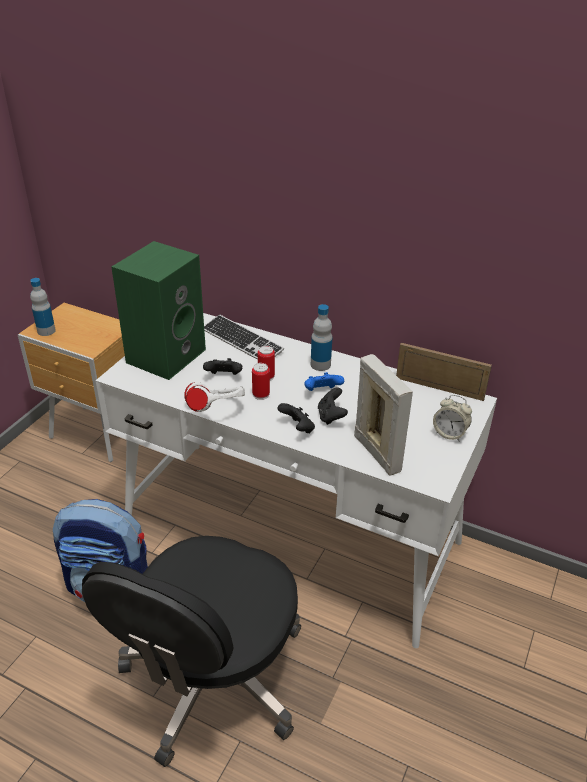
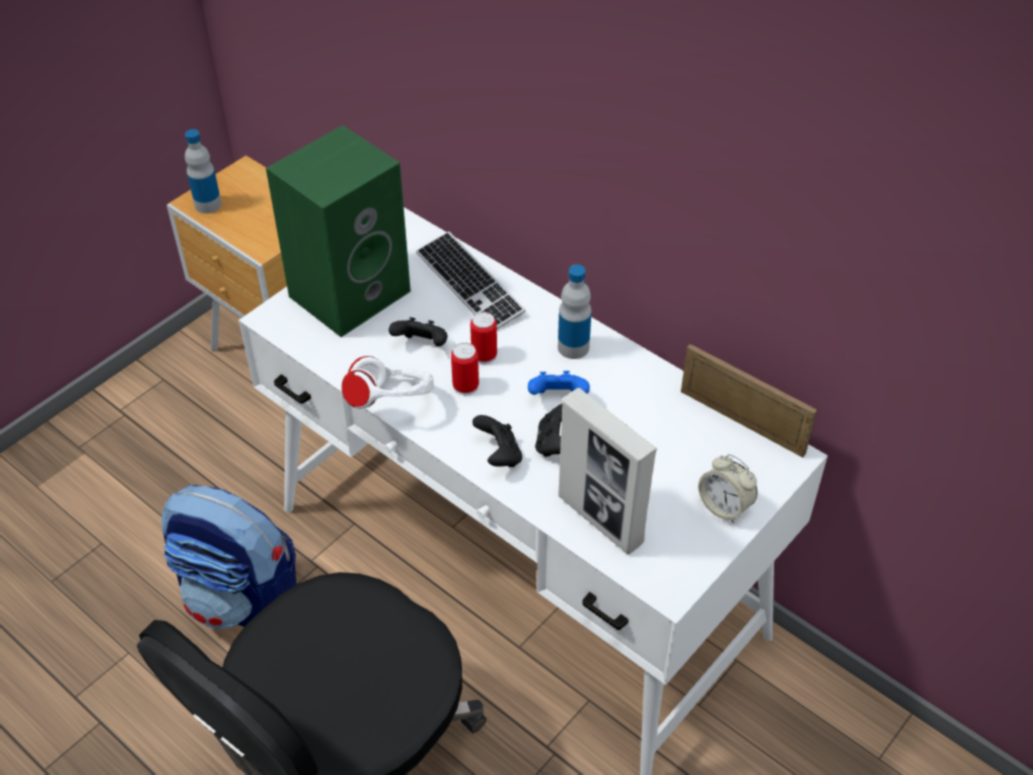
camera: 15 degrees right, 10 degrees up
picture frame [354,354,413,475] -> picture frame turned 150 degrees clockwise [558,388,657,554]

